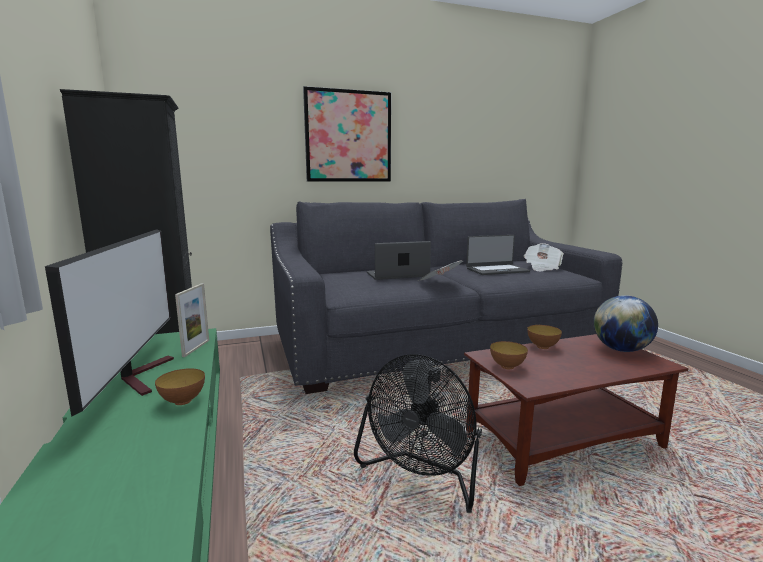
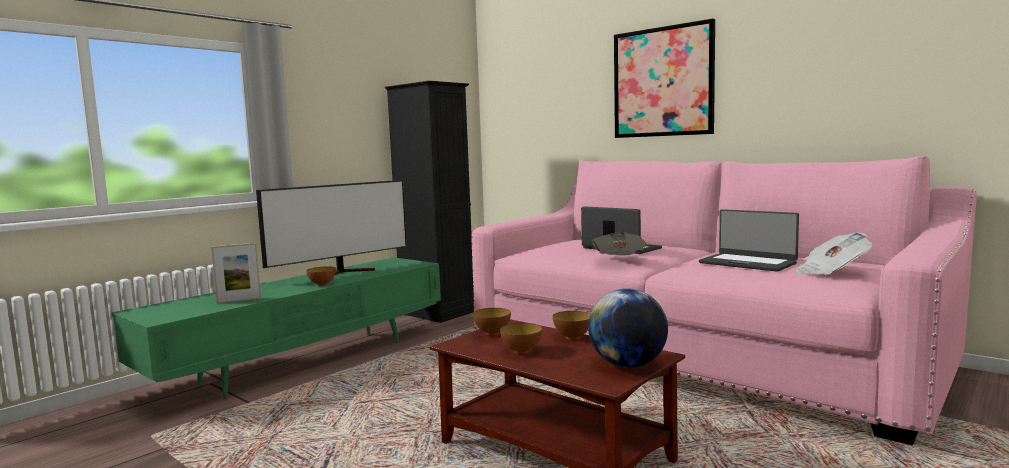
camera: 60 degrees right, 5 degrees down
picture frame [175,283,209,357] -> picture frame moved to [211,243,261,304]
grey sofa [270,199,623,394] -> pink sofa [471,156,977,445]
black fan [354,354,482,513] -> none
none -> bowl [500,323,542,354]

